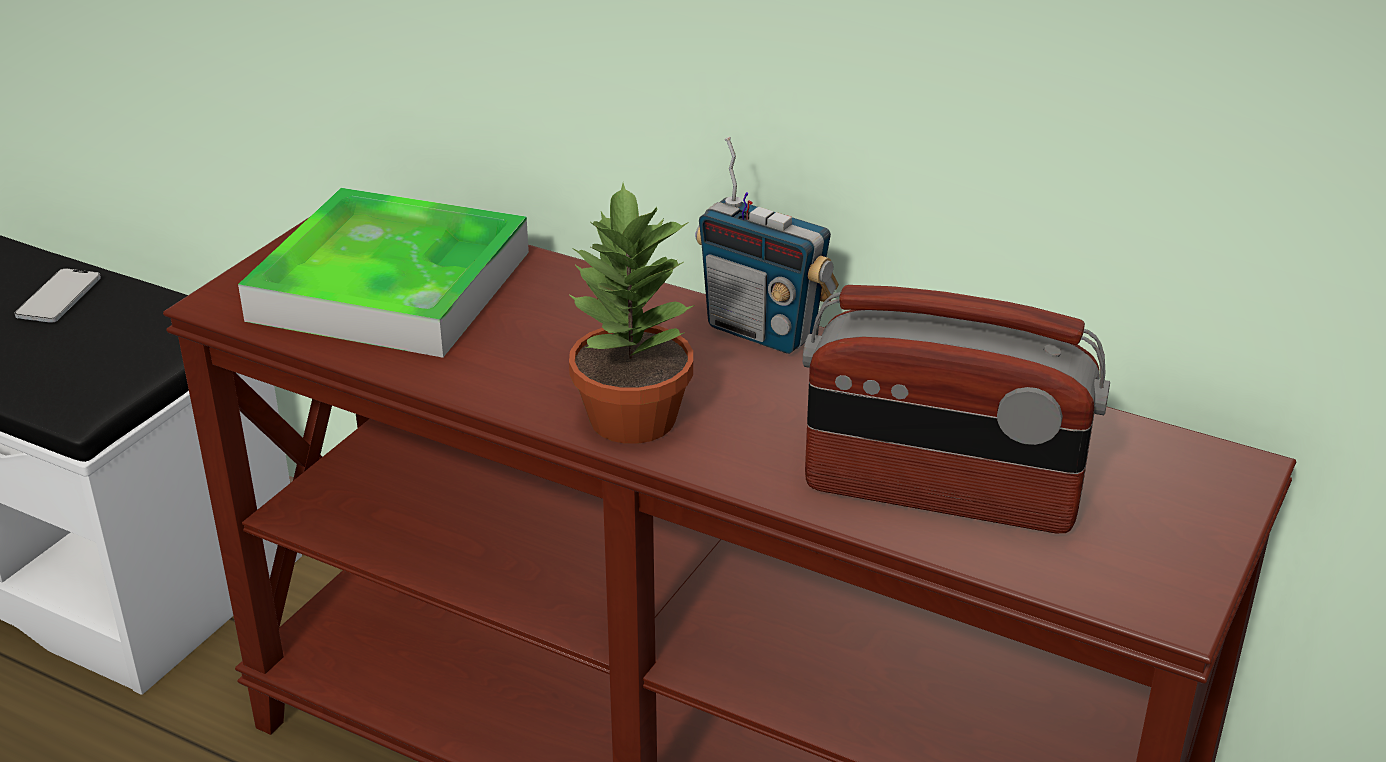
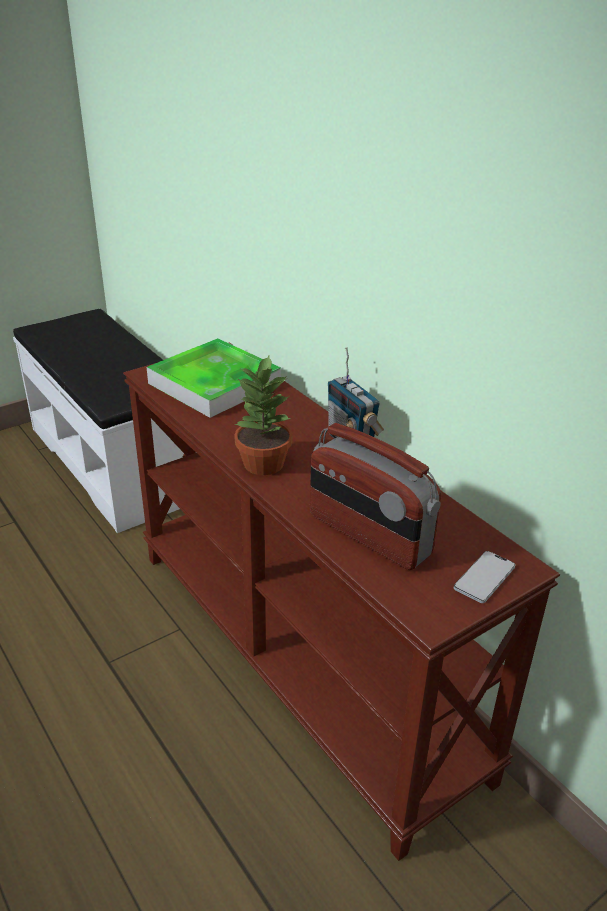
camera: 25 degrees right, 0 degrees up
phone [14,268,101,323] -> phone moved to [454,551,515,603]

